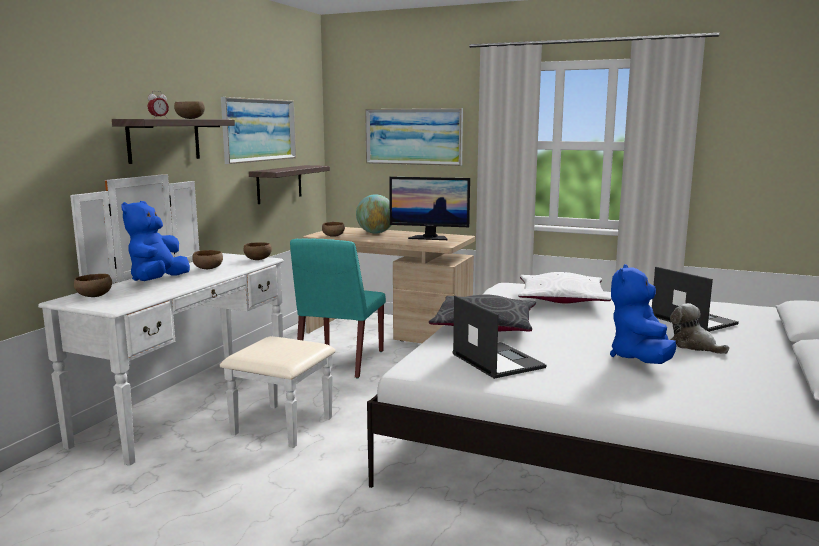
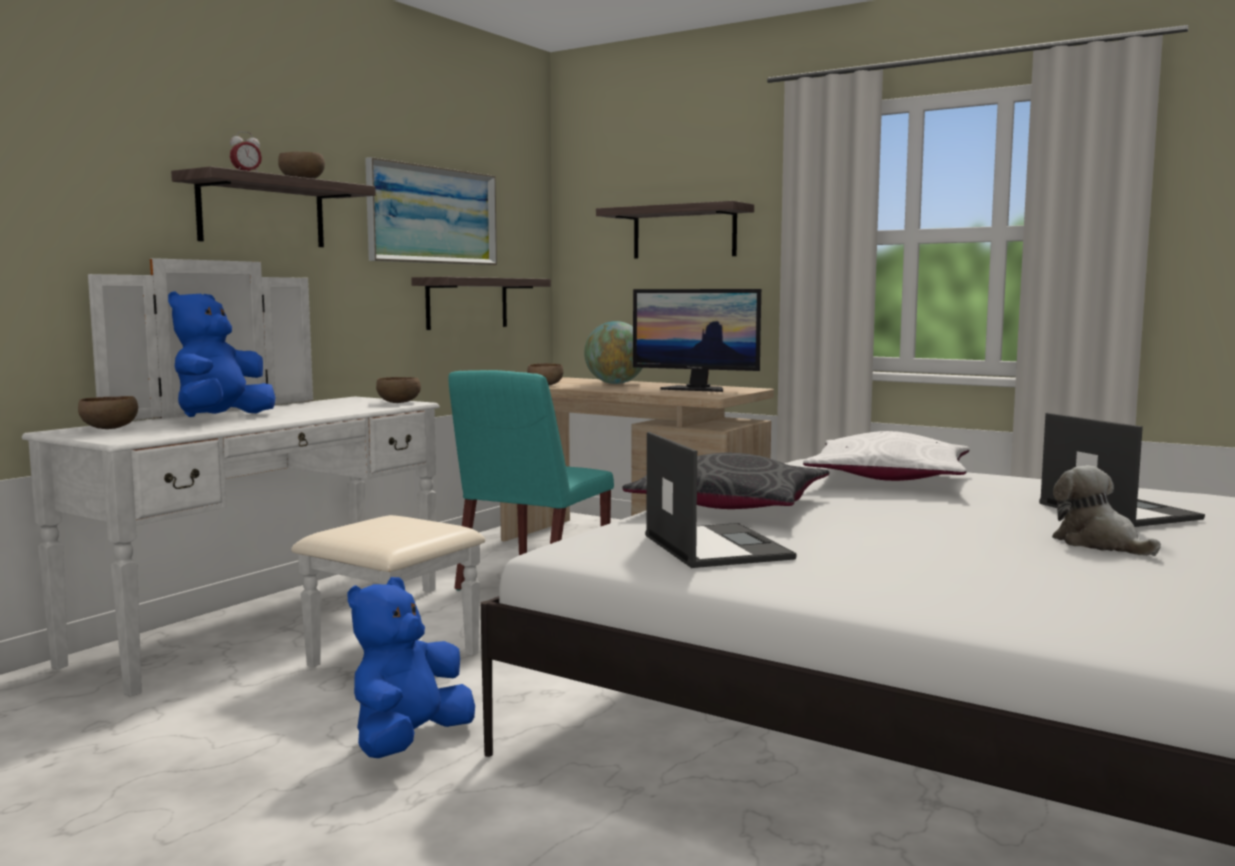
camera: 10 degrees right, 5 degrees down
brown bowl [192,250,223,269] -> none
picture [365,108,463,166] -> shelf [596,201,754,259]
blue plush toy [610,264,676,364] -> blue plush toy moved to [348,577,475,758]

